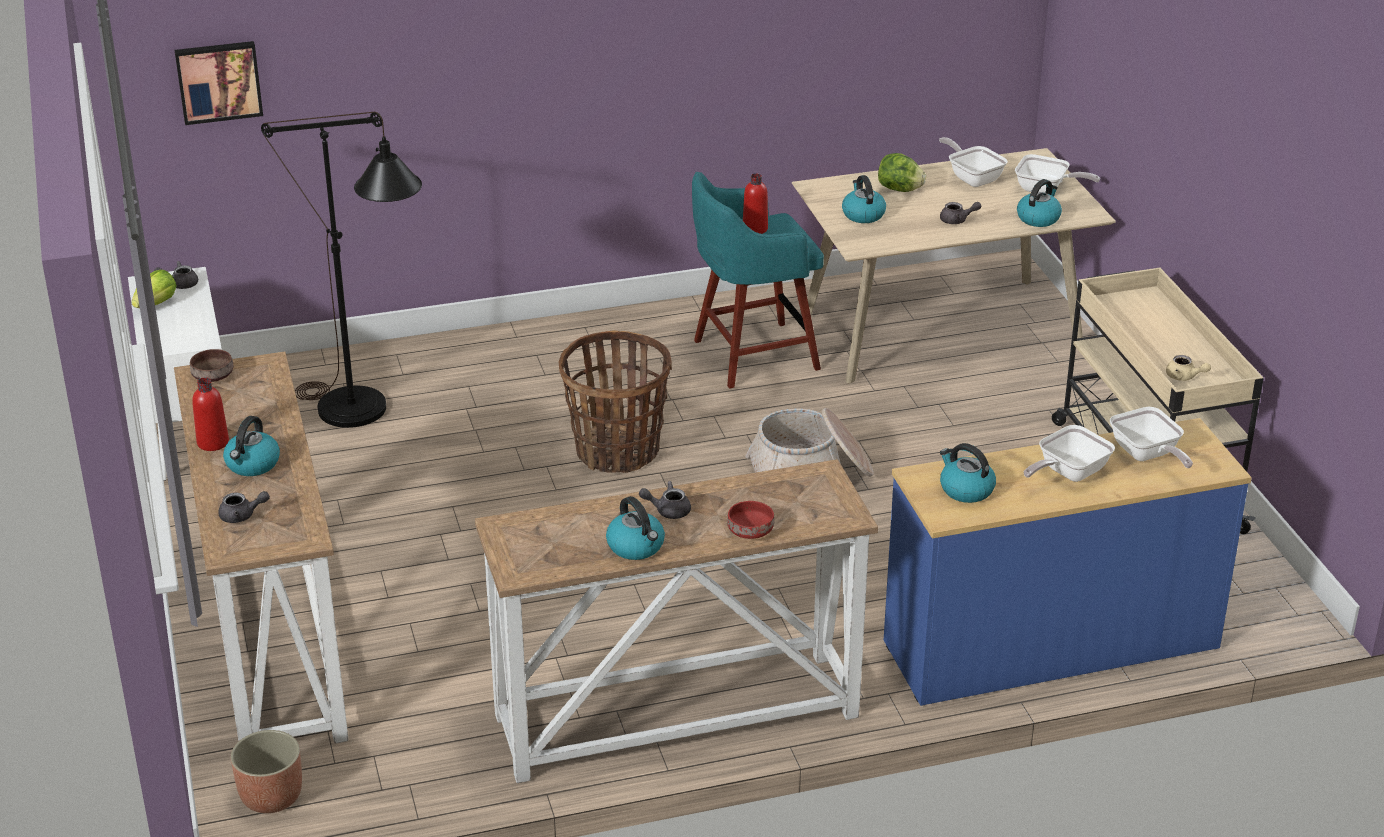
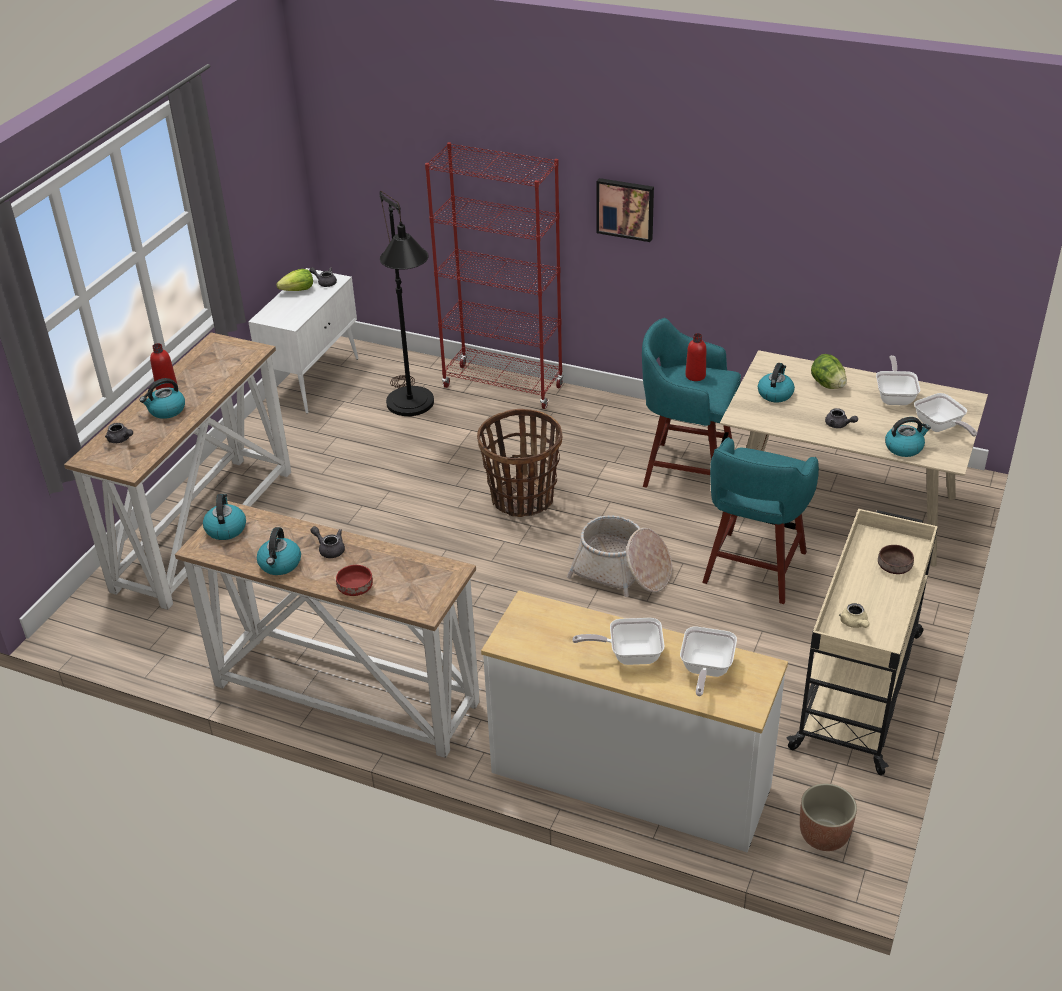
camera: 40 degrees right, 5 degrees up
picture [175,41,263,125] -> picture moved to [597,178,654,242]
brown bowl [190,349,233,382] -> brown bowl moved to [878,545,914,574]
planter [231,730,302,813] -> planter moved to [800,783,857,851]
blue dresser [884,418,1252,706] -> white dresser [481,590,788,852]
kettle [940,443,996,503] -> kettle moved to [203,494,246,540]
none -> red bookcase [425,142,563,409]
none -> turquoise stool [702,437,819,604]

